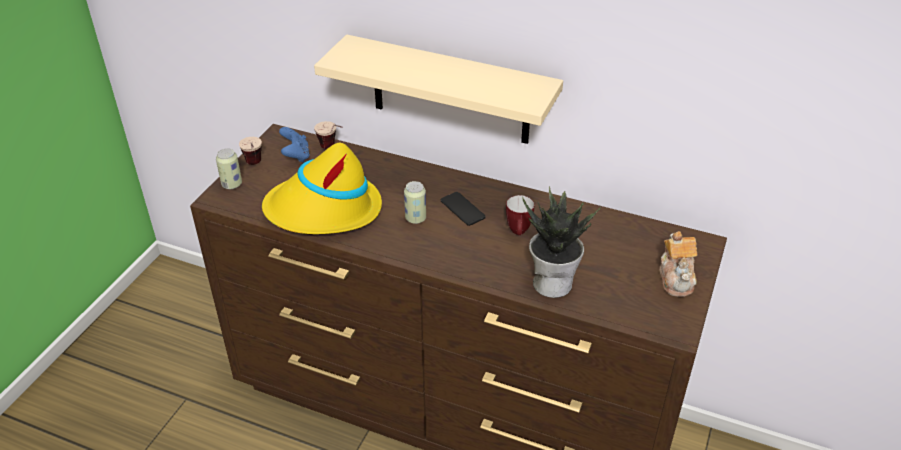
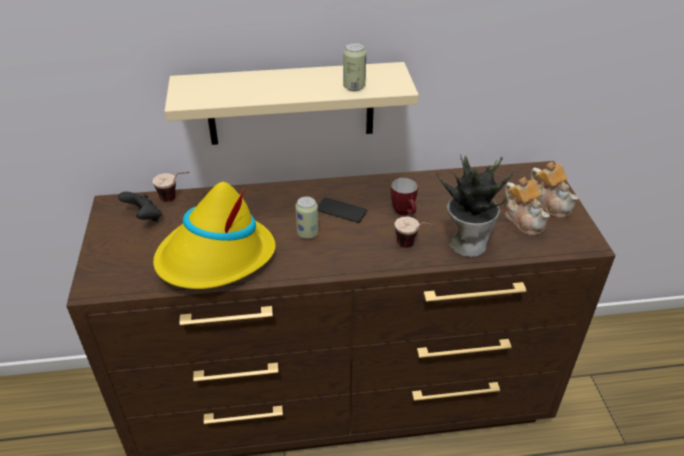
camera: 30 degrees left, 0 degrees up
can [216,148,242,189] -> can moved to [343,43,366,91]
cup [239,137,262,165] -> cup moved to [395,217,436,248]
blue game controller [279,127,310,163] -> black game controller [118,192,162,221]
none -> teapot [505,177,550,236]

